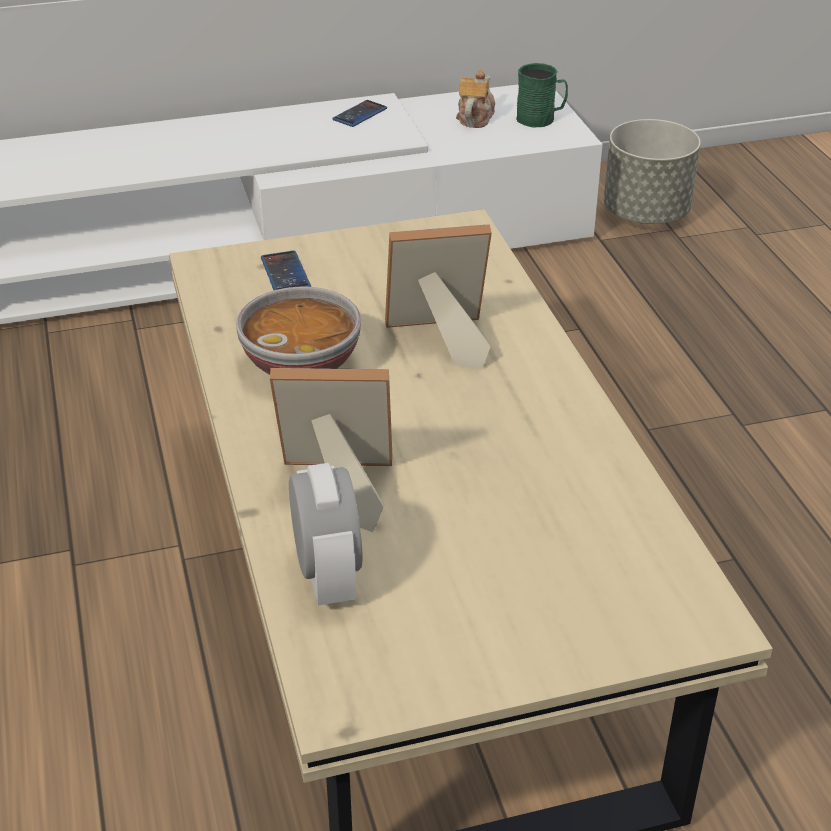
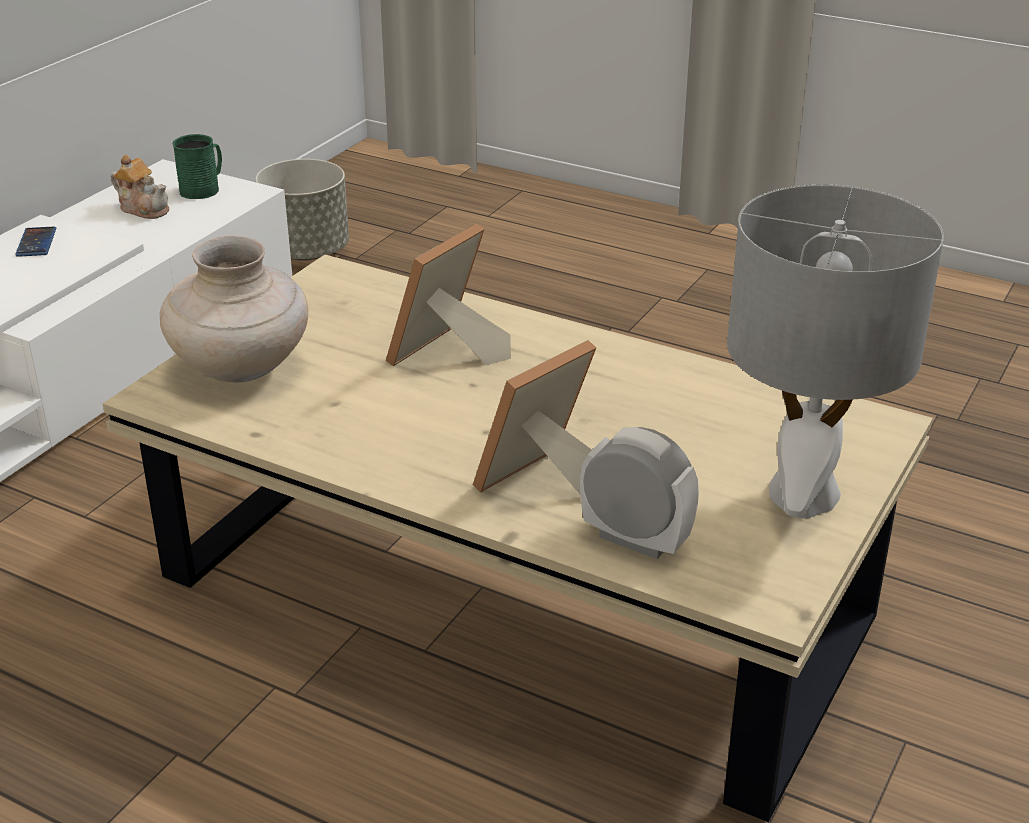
camera: 45 degrees left, 5 degrees down
bowl [236,287,361,375] -> none
phone [261,250,311,290] -> beige vase [160,236,308,383]
teapot [456,70,495,128] -> teapot turned 150 degrees clockwise [111,155,169,219]
none -> grey table lamp [727,184,944,519]

